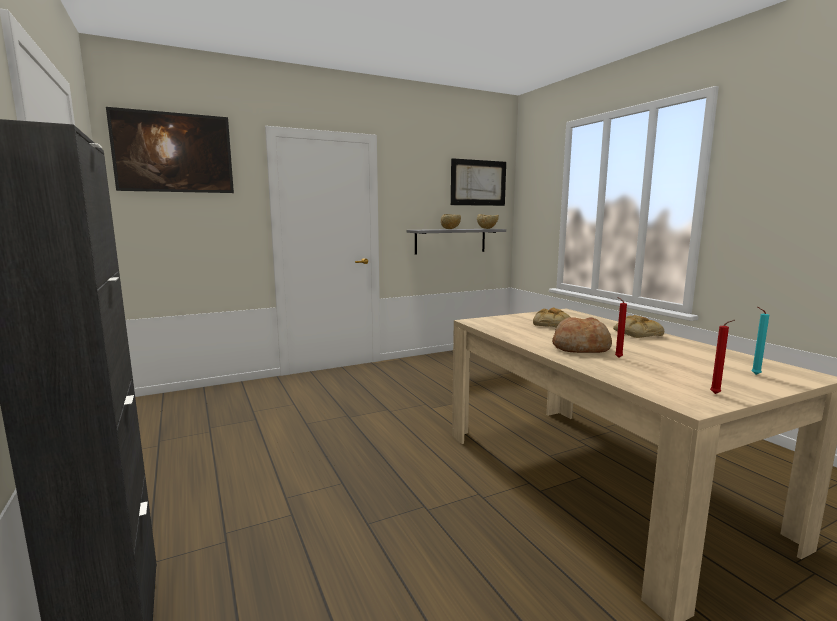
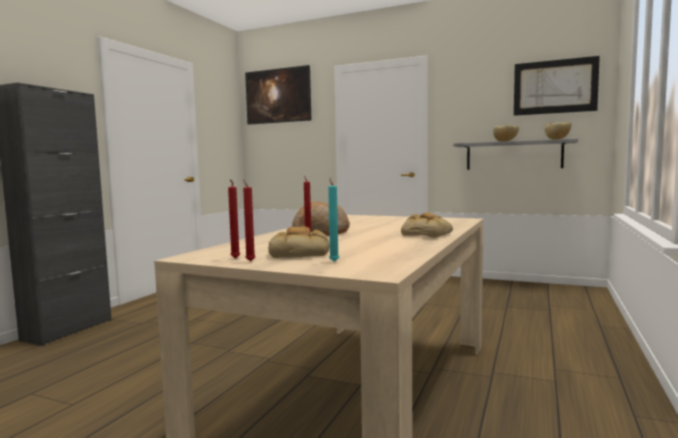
camera: 50 degrees right, 5 degrees down
bread [533,307,570,328] -> bread moved to [268,227,330,258]
none -> red candle [243,179,255,261]

